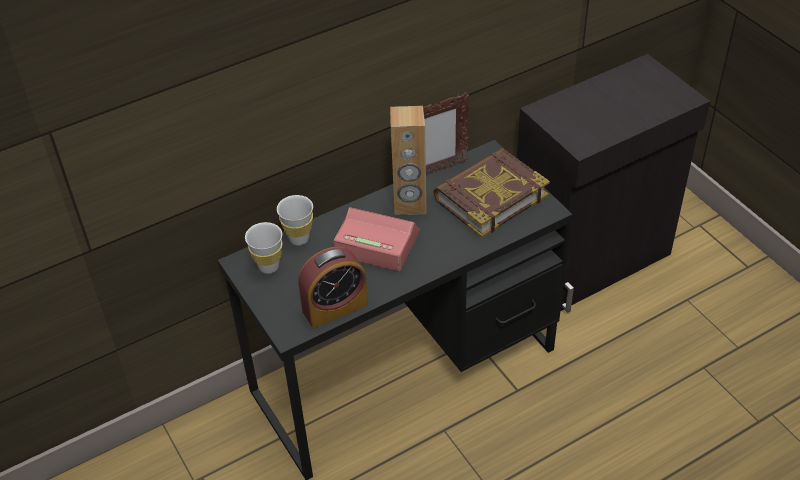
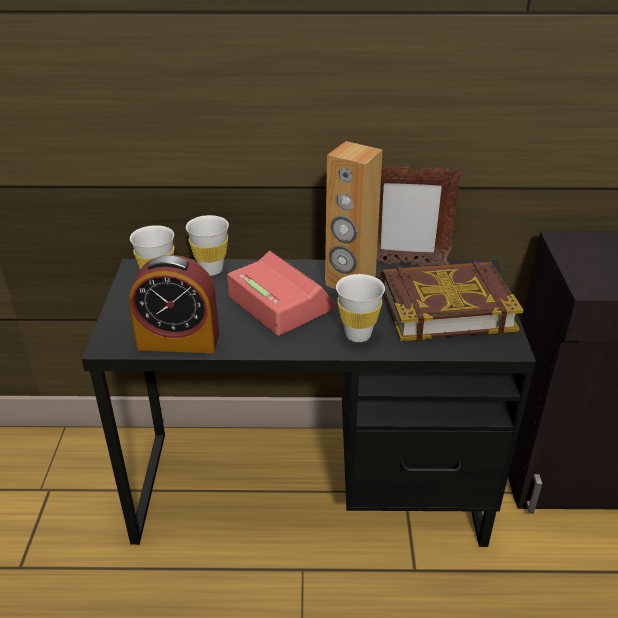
camera: 30 degrees right, 10 degrees down
none -> white cup [336,274,385,342]

